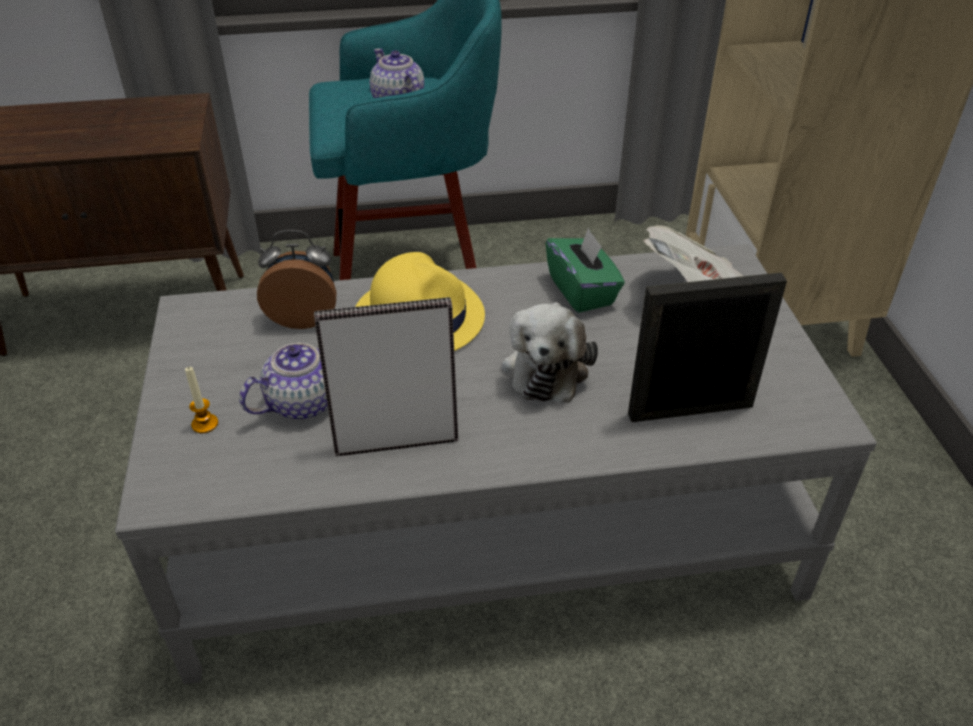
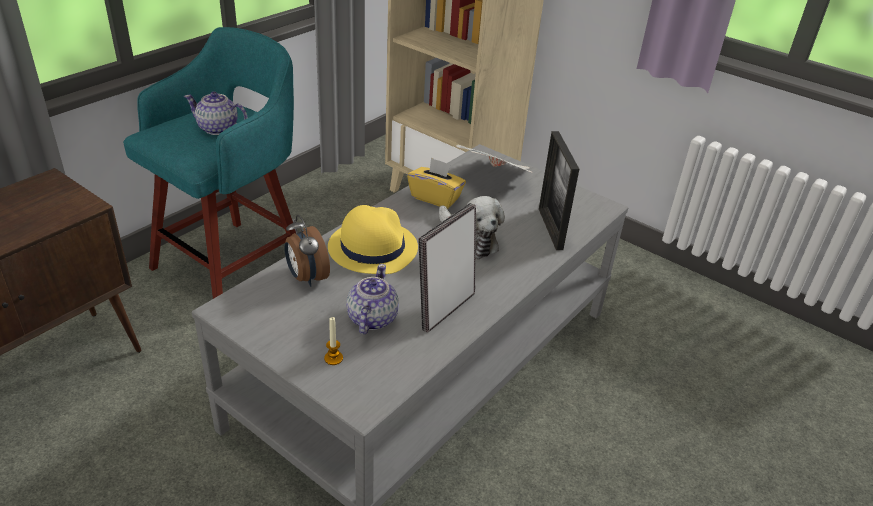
camera: 45 degrees left, 5 degrees down
alarm clock [257,230,336,329] -> alarm clock turned 75 degrees counterclockwise [284,215,330,287]
green tissue box [545,227,625,313] -> yellow tissue box [407,158,466,209]
picture frame [628,273,787,422] -> picture frame turned 45 degrees counterclockwise [539,131,579,250]

